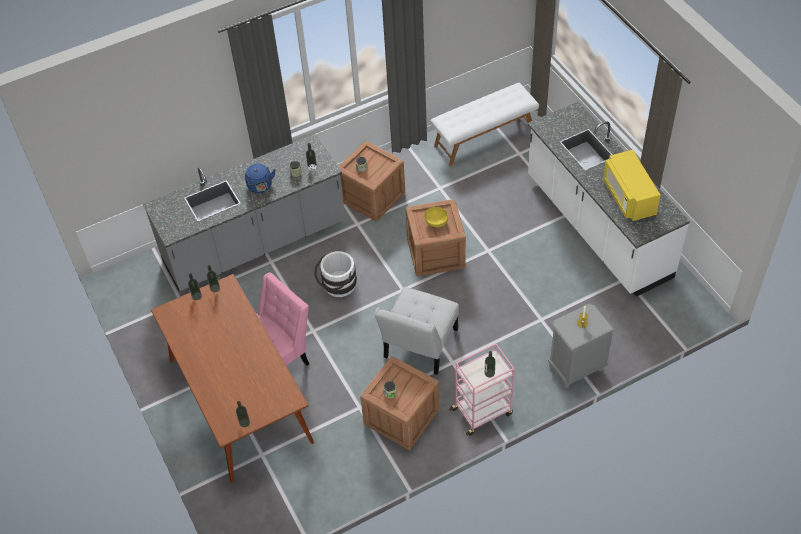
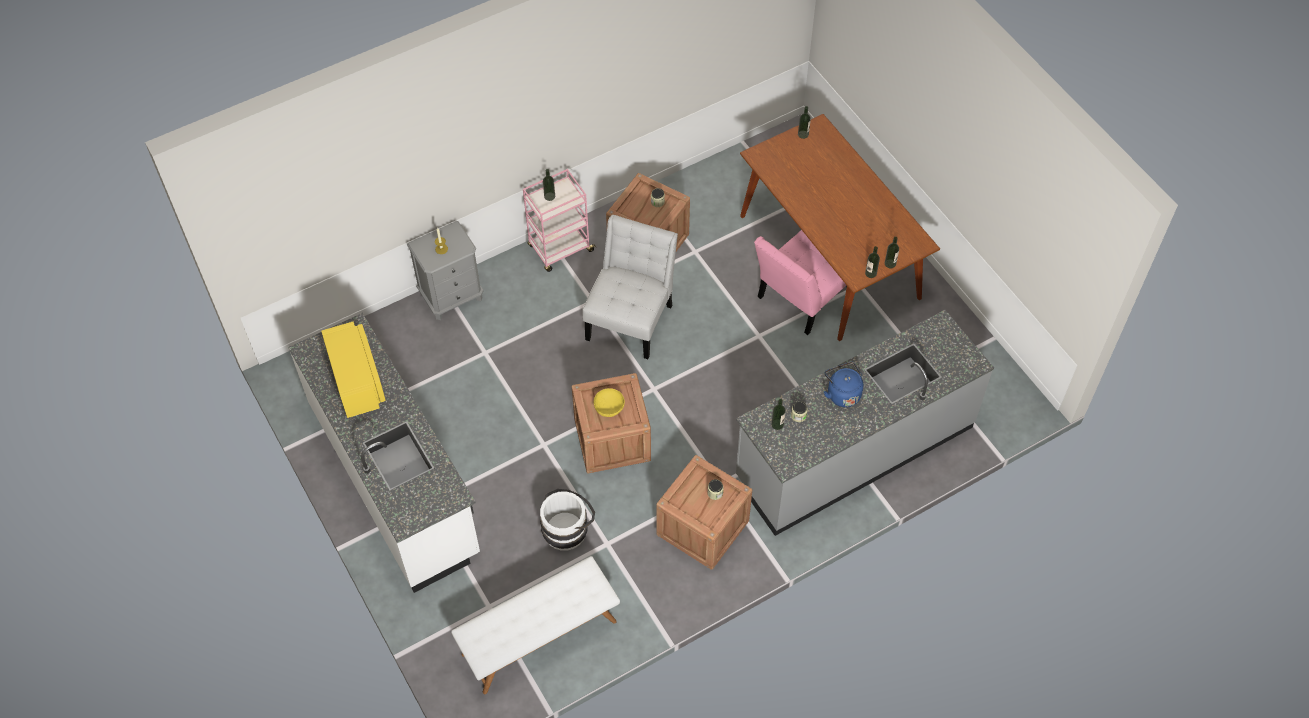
camera: 175 degrees right, 5 degrees up
white bucket [314,251,357,297] -> white bucket moved to [540,489,595,551]

